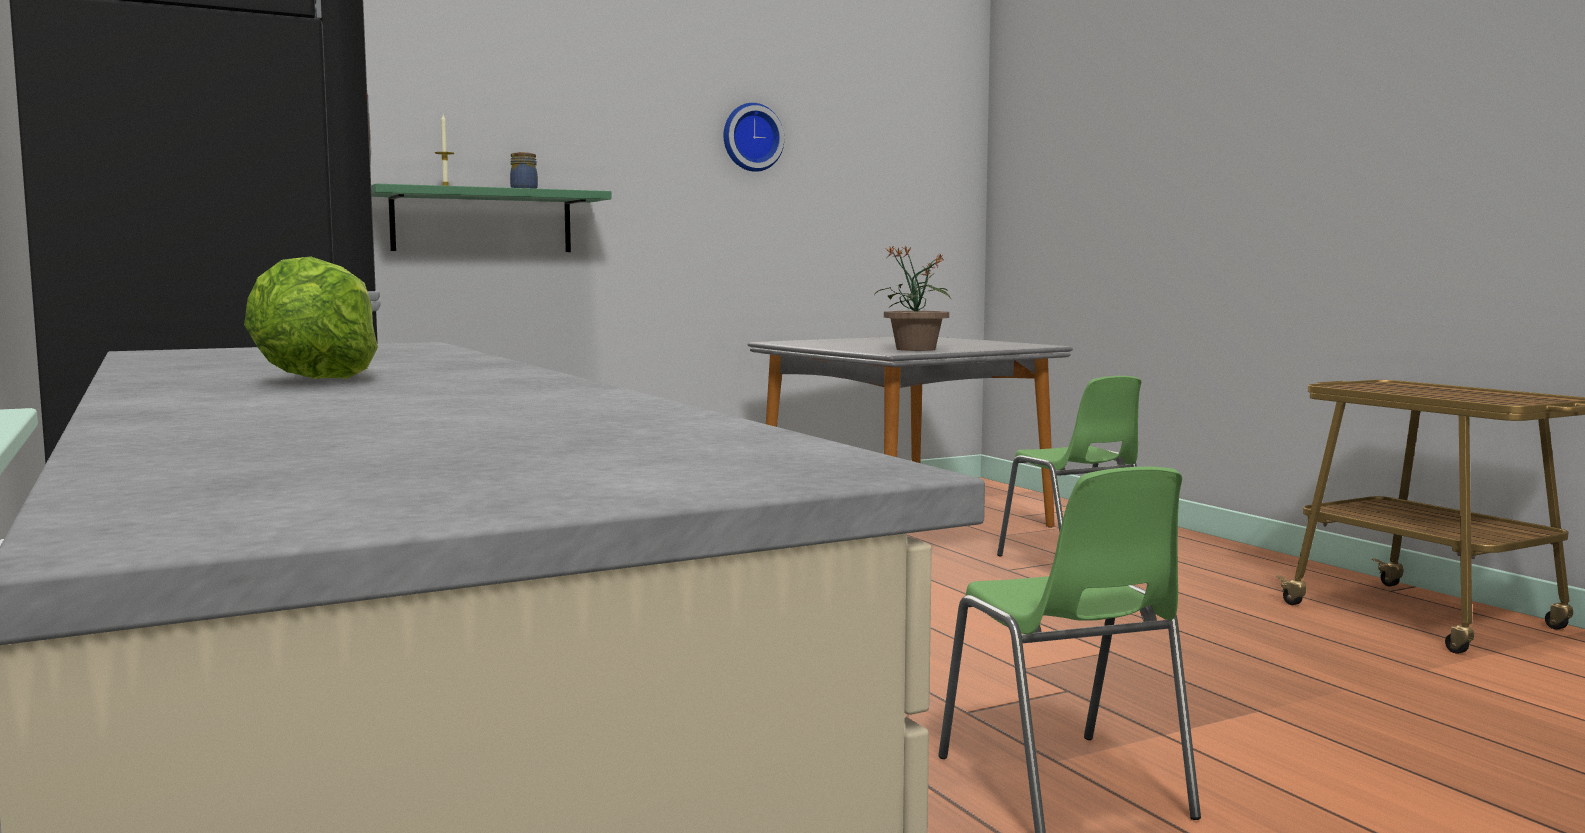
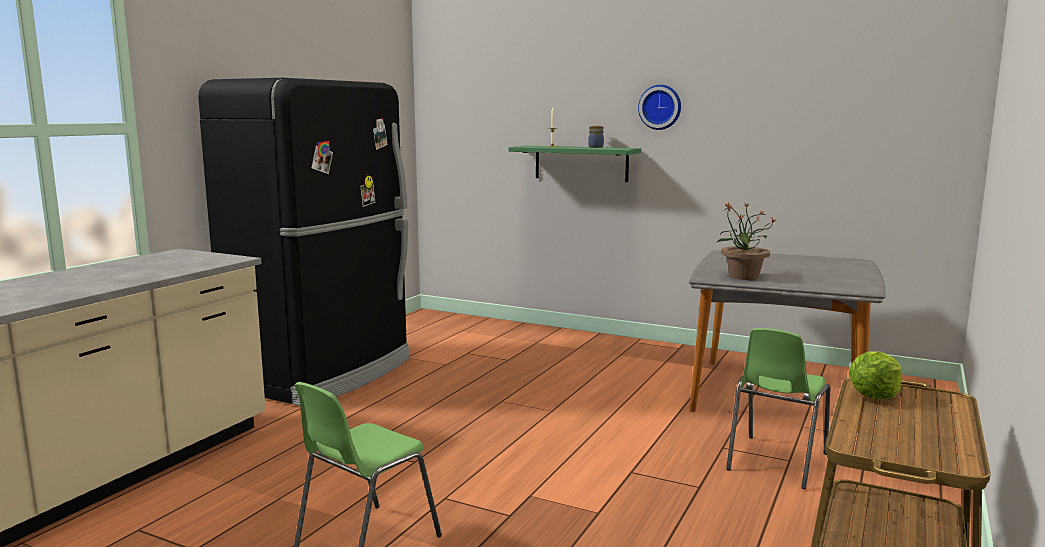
camera: 55 degrees right, 5 degrees up
lettuce [244,256,378,379] -> lettuce moved to [849,351,901,399]
wall clock [724,103,784,172] -> wall clock moved to [638,85,681,130]

